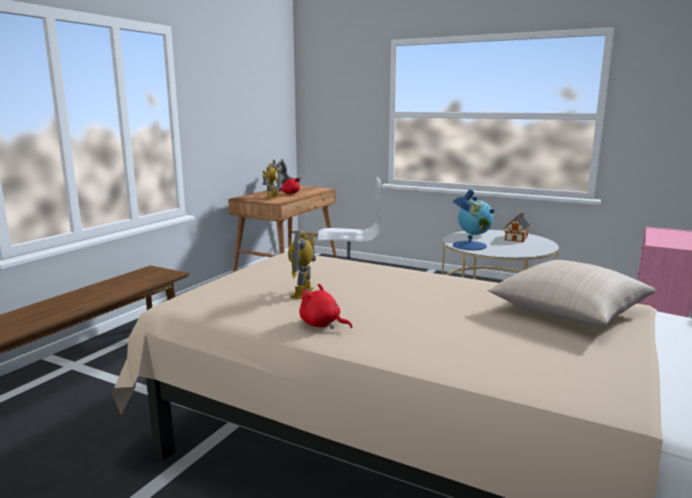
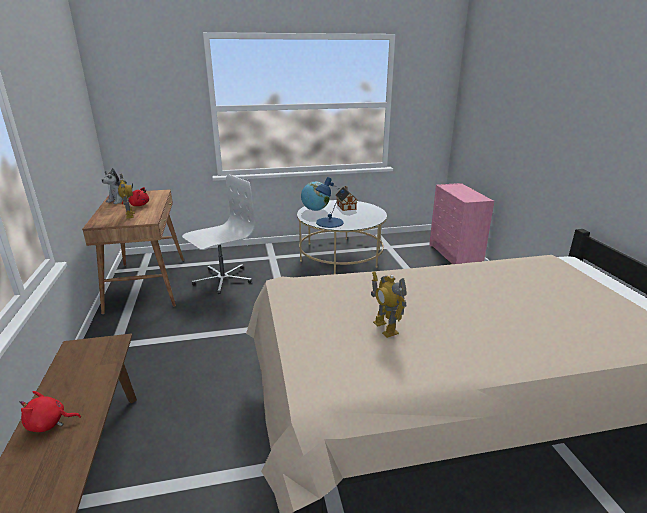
camera: 40 degrees left, 10 degrees up
red plush toy [299,284,352,329] -> red plush toy moved to [20,391,81,432]
beige pillow [488,260,656,325] -> none

